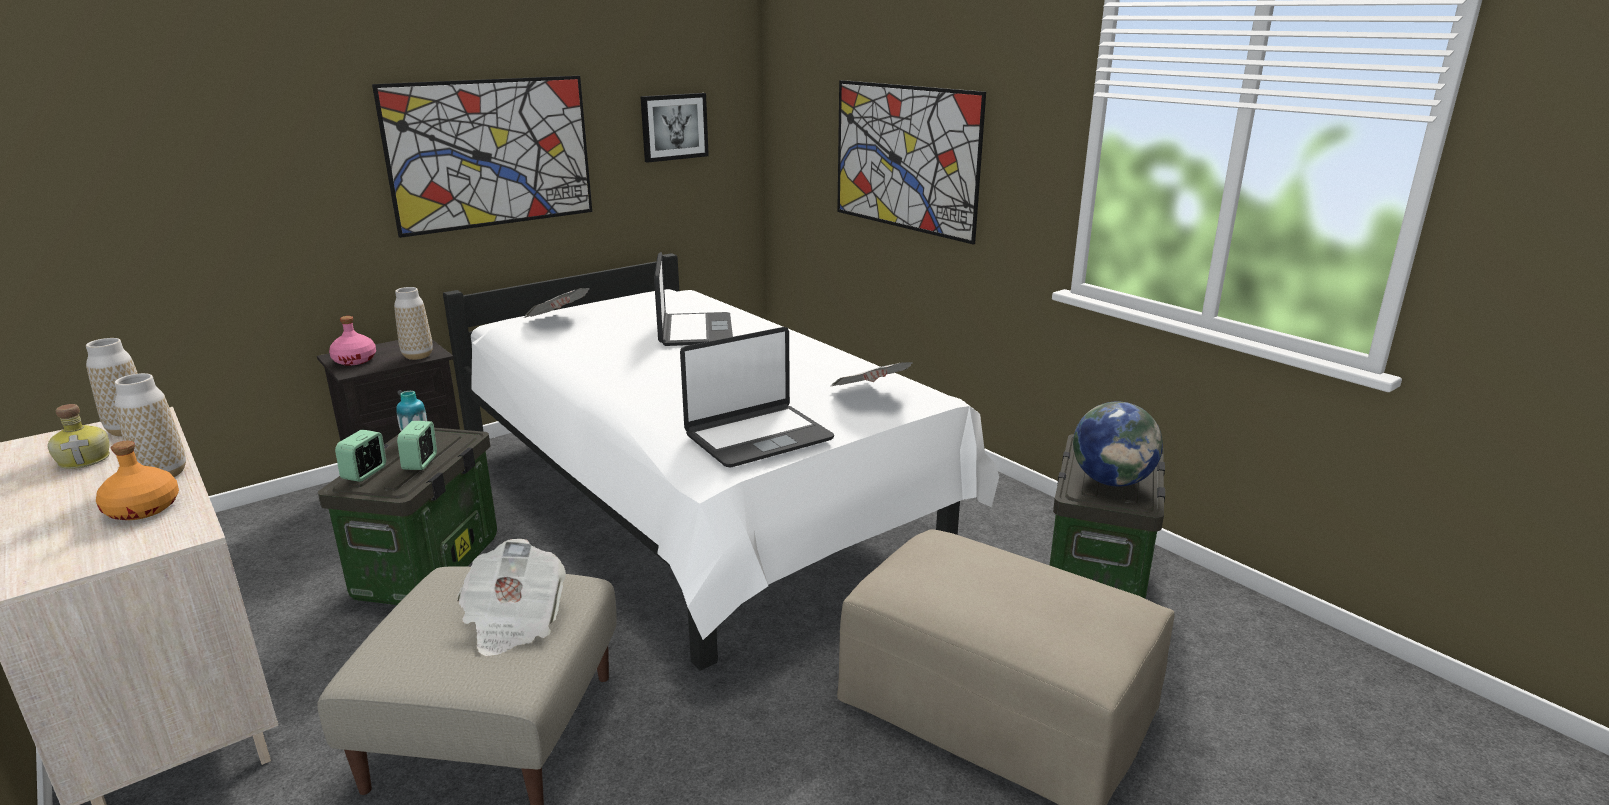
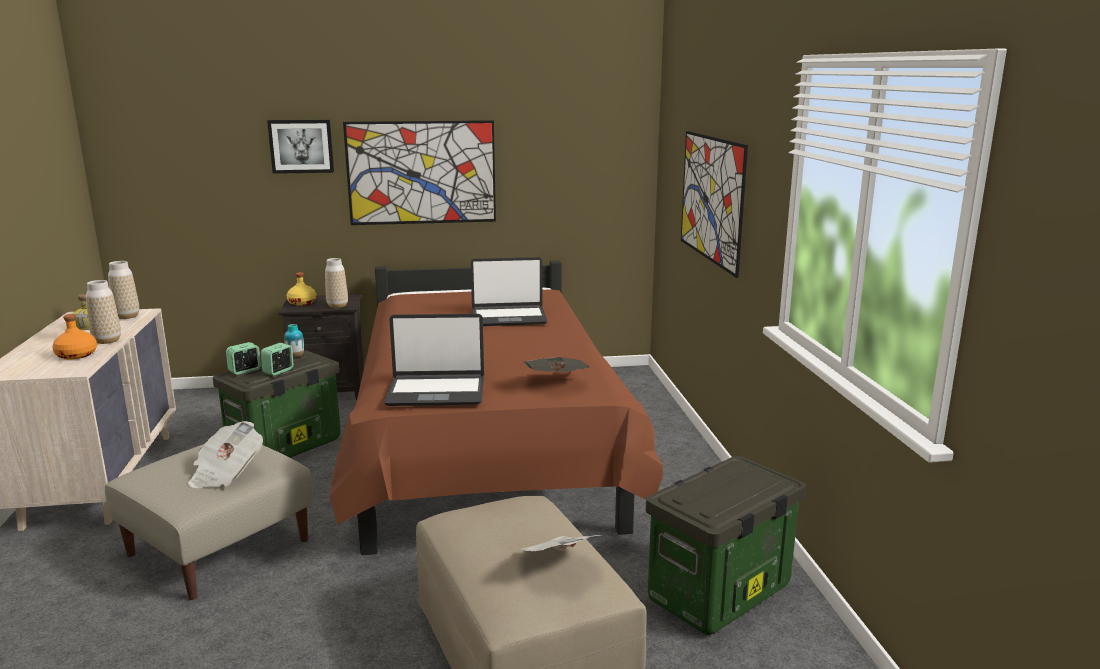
camera: 30 degrees right, 5 degrees down
pink bottle [329,316,376,366] -> yellow bottle [287,272,316,306]
white bed [443,253,999,671] -> brown bed [329,260,663,555]
newspaper [524,288,590,318] -> newspaper moved to [518,535,601,551]
picture [640,93,709,163] -> picture moved to [267,120,334,174]
laptop [654,252,733,346] -> laptop turned 60 degrees clockwise [471,257,548,326]
globe [1073,401,1163,487] -> none

